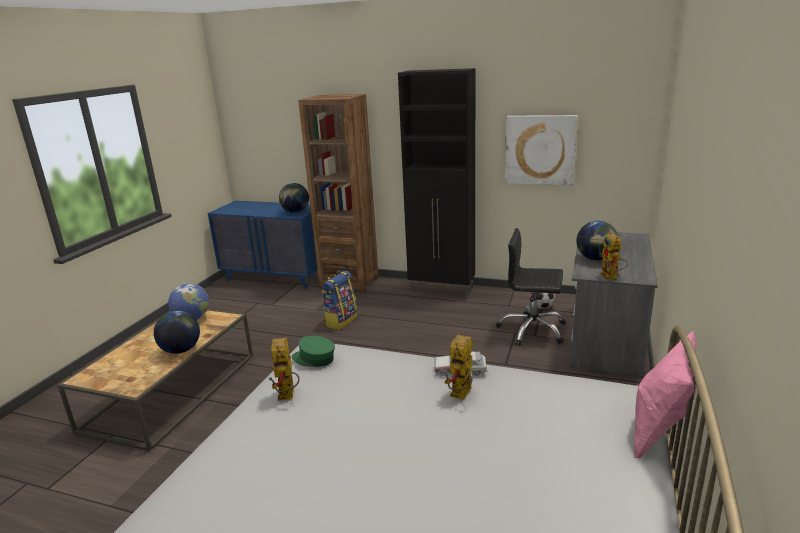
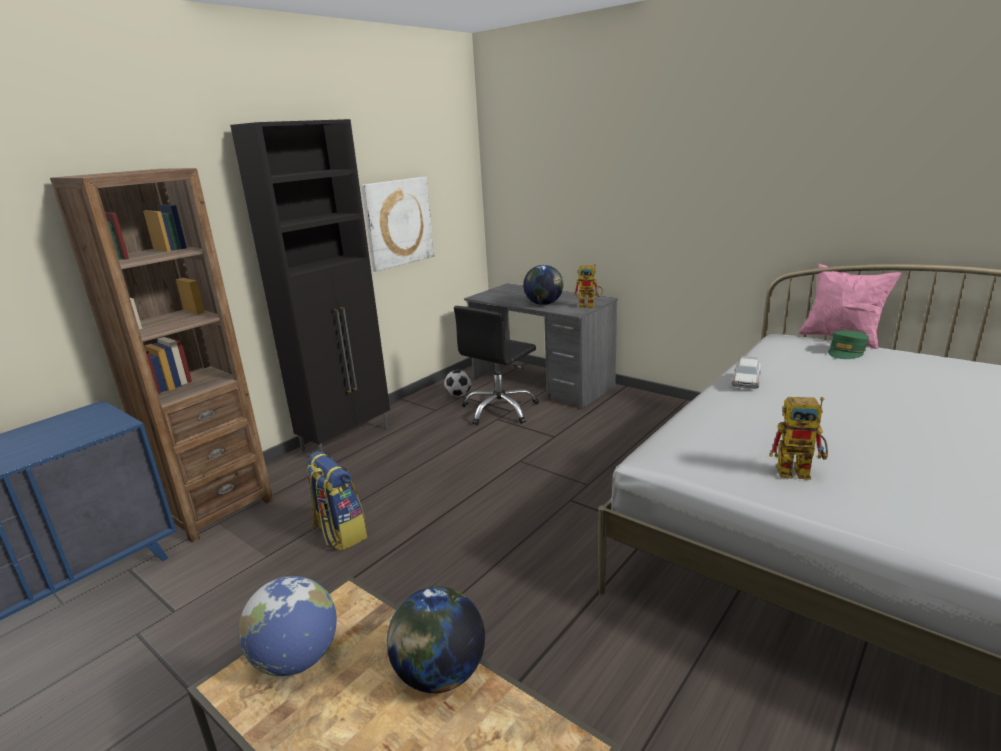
camera: 70 degrees left, 0 degrees up
globe [279,183,309,213] -> none
green cap [292,336,335,367] -> green cap moved to [828,330,869,359]
toy robot [444,335,473,399] -> none

